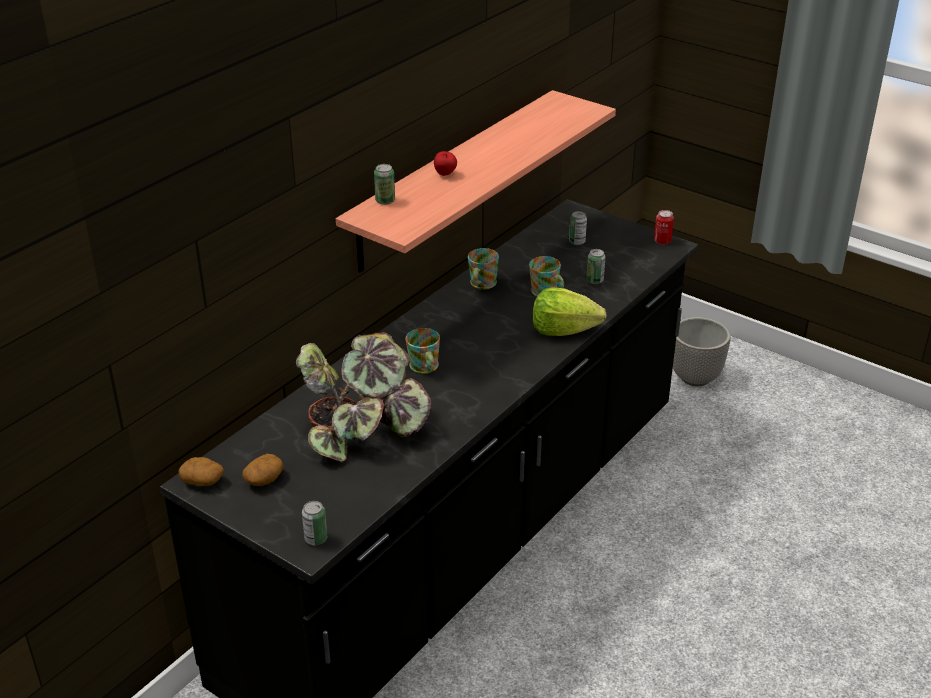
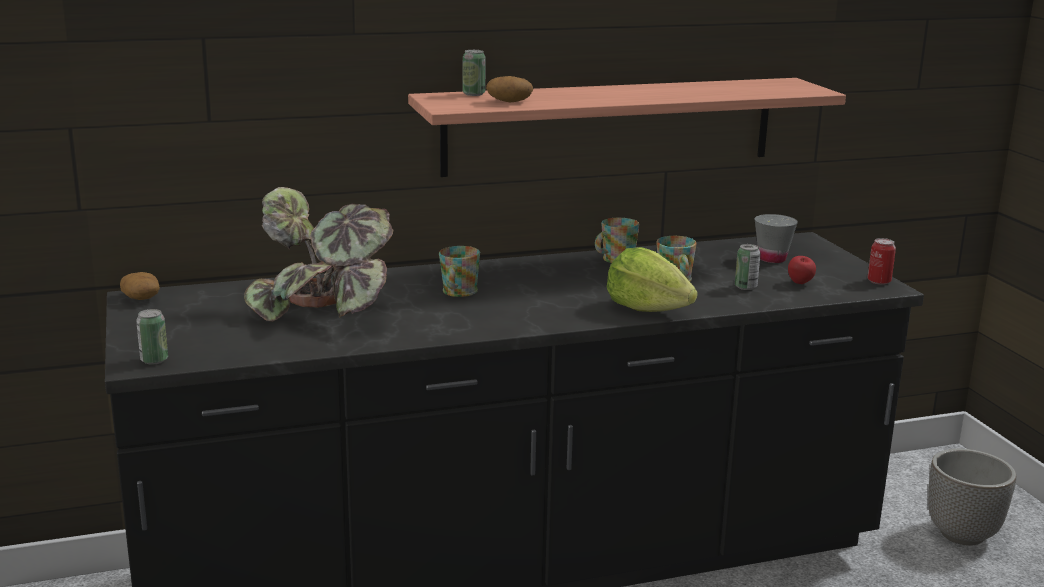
camera: 35 degrees right, 15 degrees down
potato [243,454,284,486] -> potato moved to [486,76,533,102]
apple [434,151,457,176] -> apple moved to [788,256,816,284]
can [569,211,587,245] -> grey cup [755,214,798,263]

